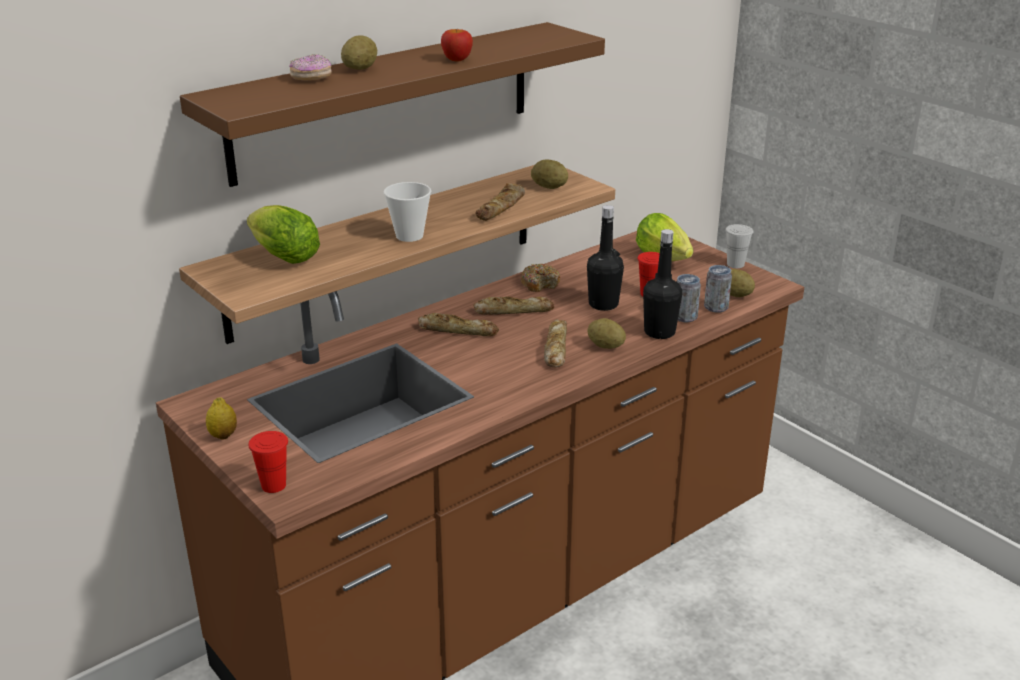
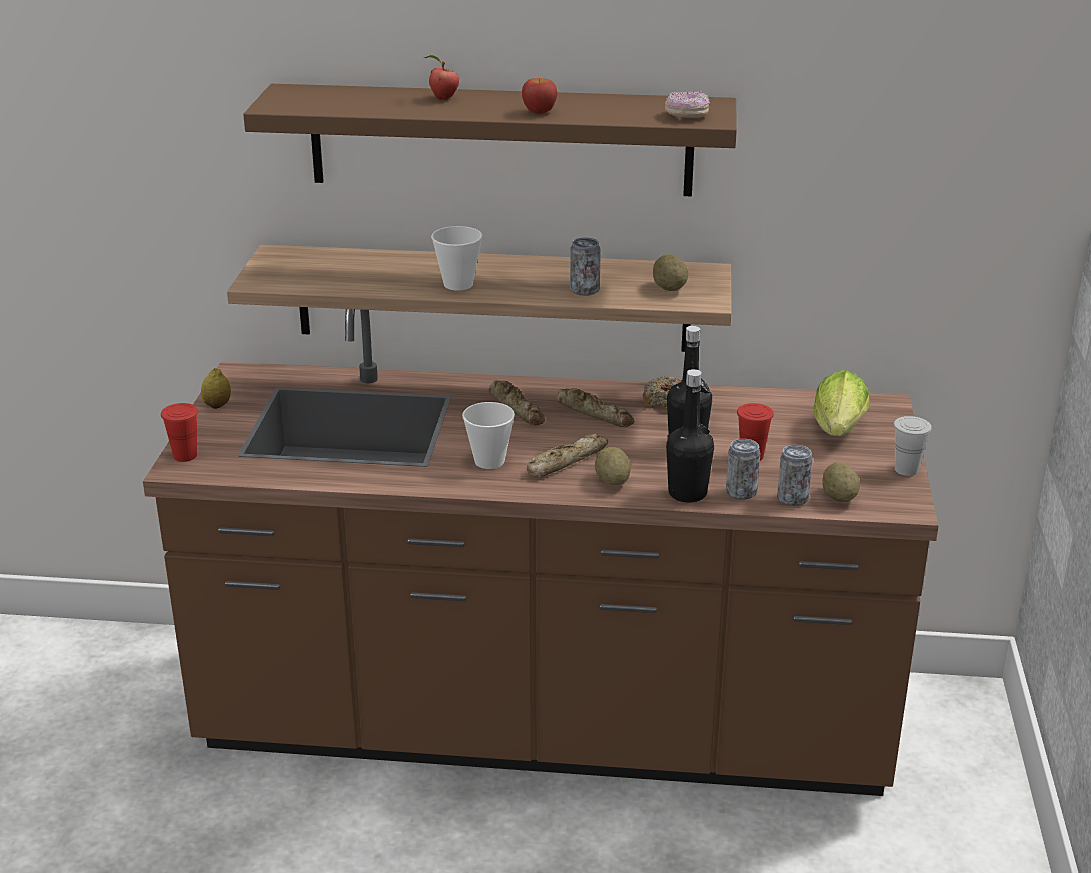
camera: 45 degrees right, 0 degrees up
lettuce [247,205,320,264] -> none
donut [289,54,332,81] -> donut moved to [665,91,710,118]
potato [341,35,377,70] -> apple [424,55,459,100]
bread [475,183,525,221] -> can [570,237,601,296]
none -> cup [462,402,515,469]

